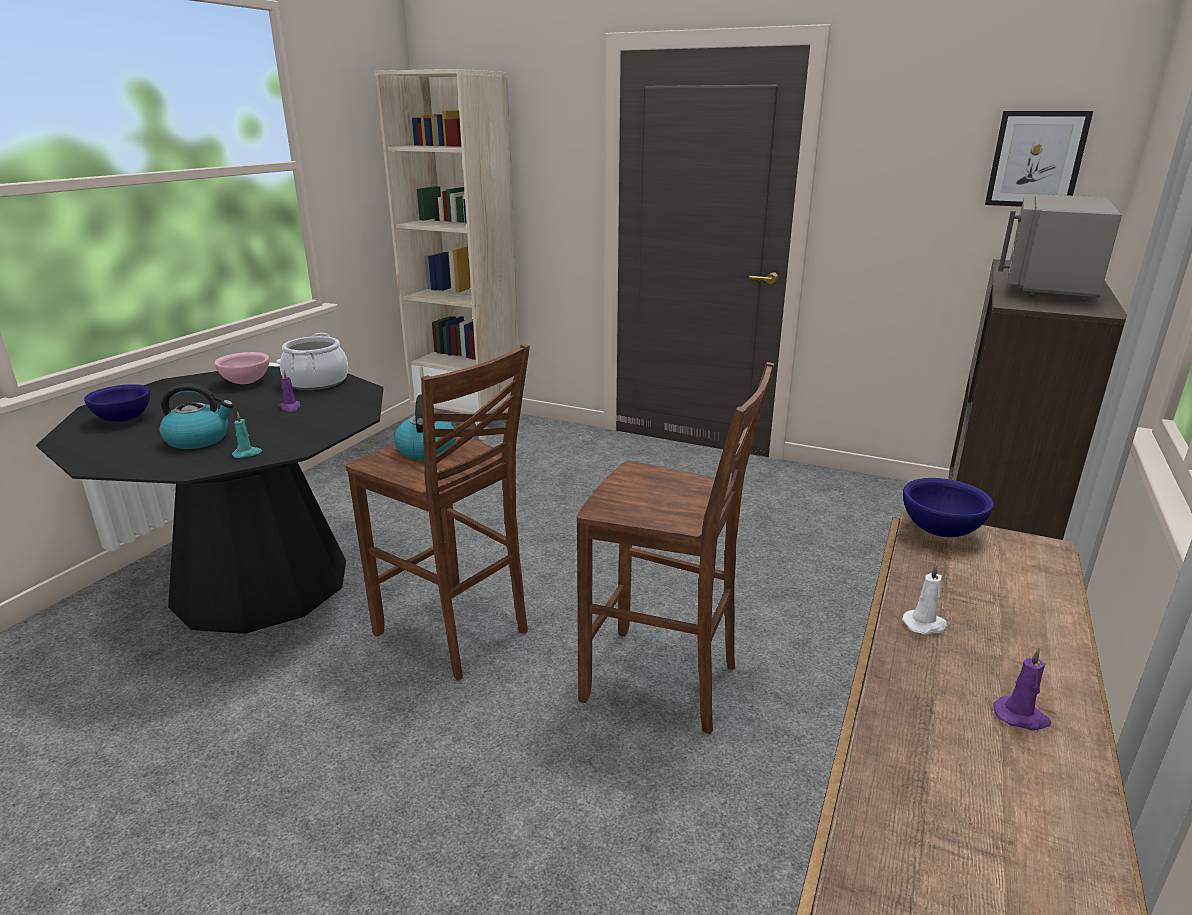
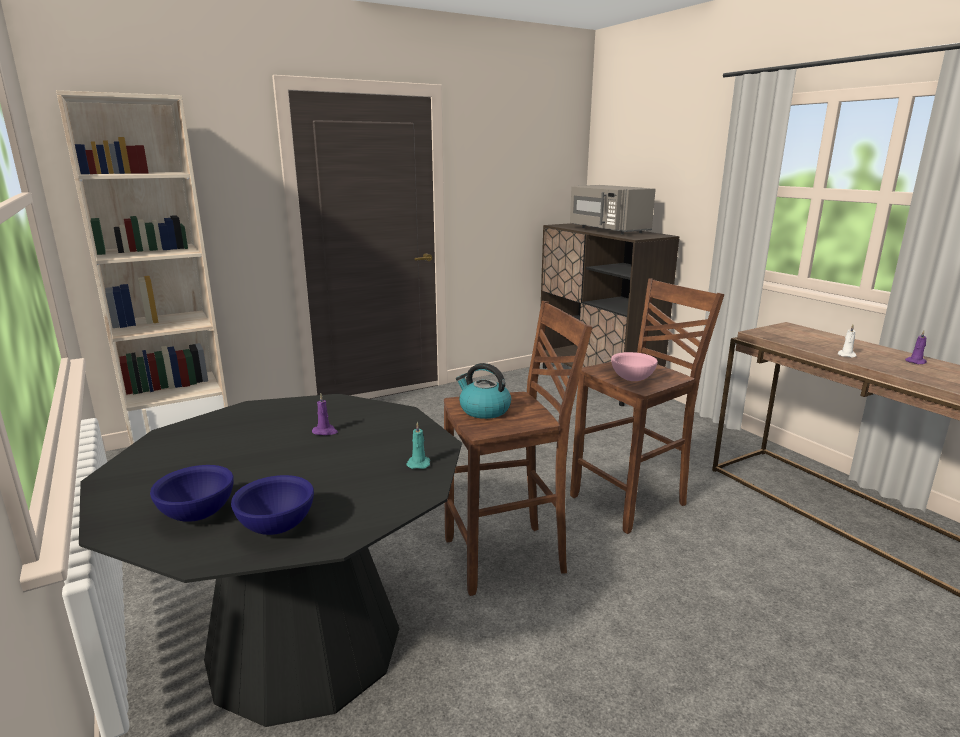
camera: 55 degrees left, 5 degrees down
kettle [159,384,233,449] -> none
pink bowl [214,352,269,384] -> pink bowl moved to [611,352,658,381]
cooking pot [280,333,348,390] -> none
blue bowl [903,478,994,537] -> blue bowl moved to [231,475,314,535]
picture [985,111,1093,207] -> none

